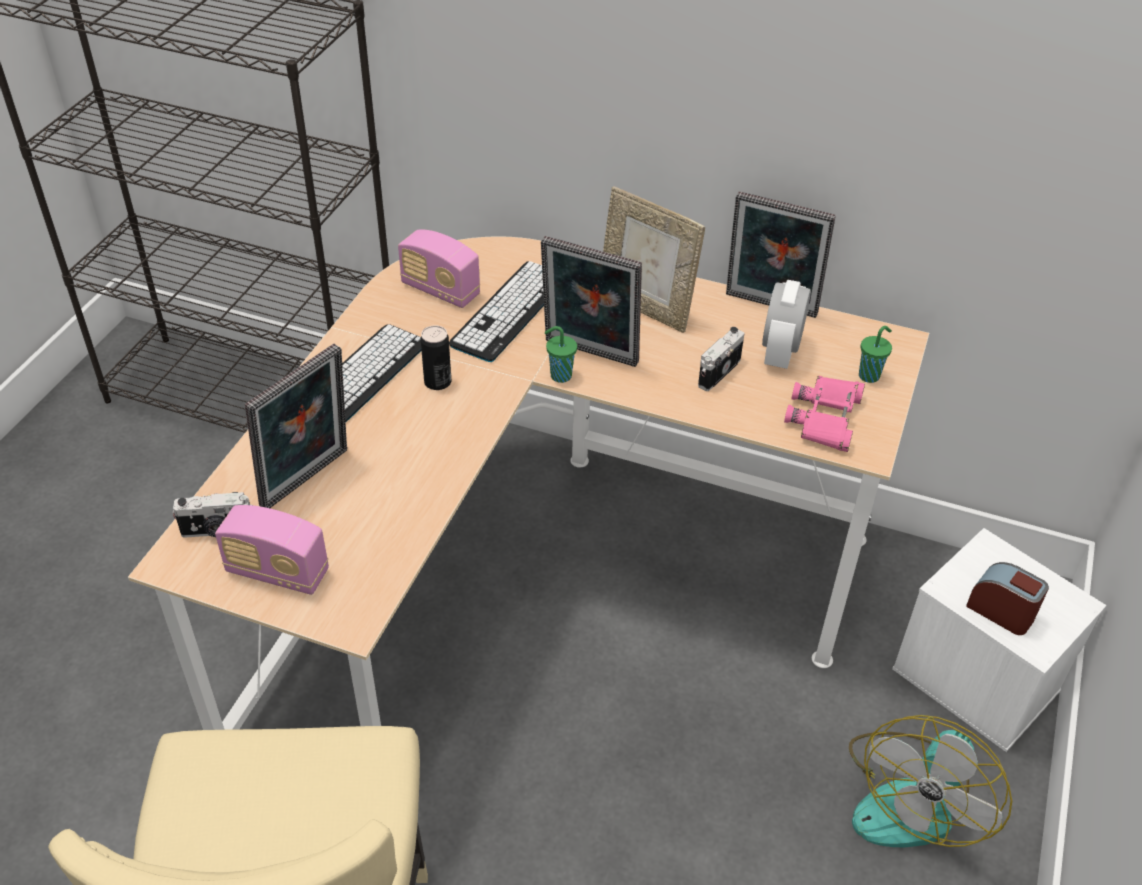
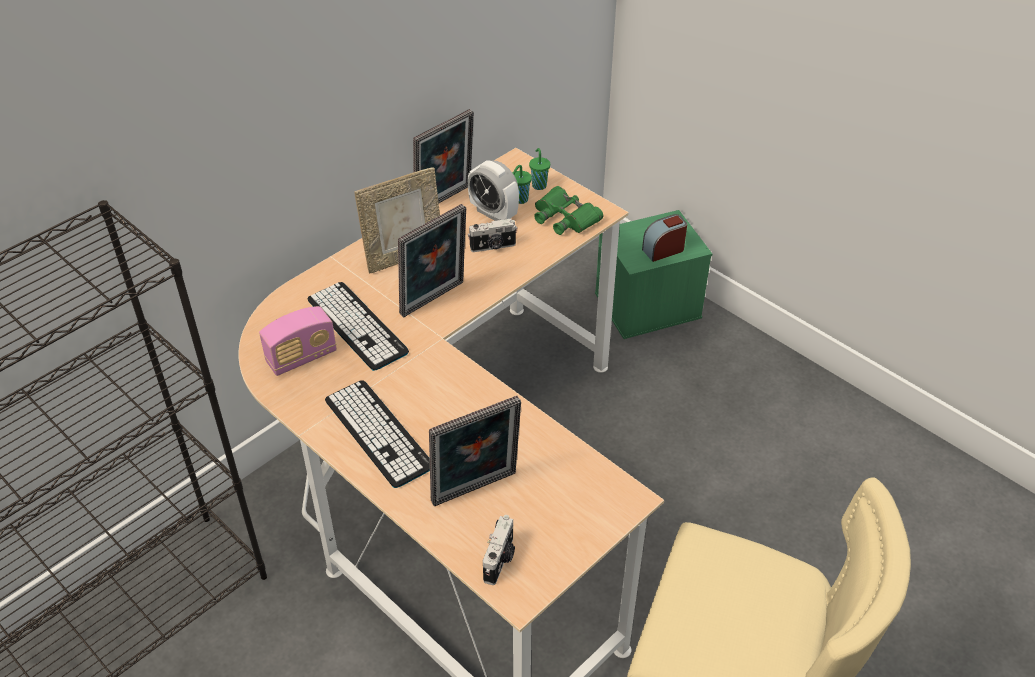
camera: 65 degrees left, 0 degrees up
radio [215,505,329,595] -> none
picture frame [245,344,347,508] -> picture frame turned 90 degrees clockwise [429,396,521,506]
can [420,325,451,390] -> none
green cup [545,326,577,383] -> green cup moved to [513,165,532,204]
camera [698,327,744,391] -> camera turned 75 degrees counterclockwise [468,219,517,252]
pink binoculars [784,376,865,452] -> green binoculars [534,186,603,235]
fan [849,715,1012,847] -> none
white storage box [892,528,1107,752] -> green storage box [595,210,712,339]

